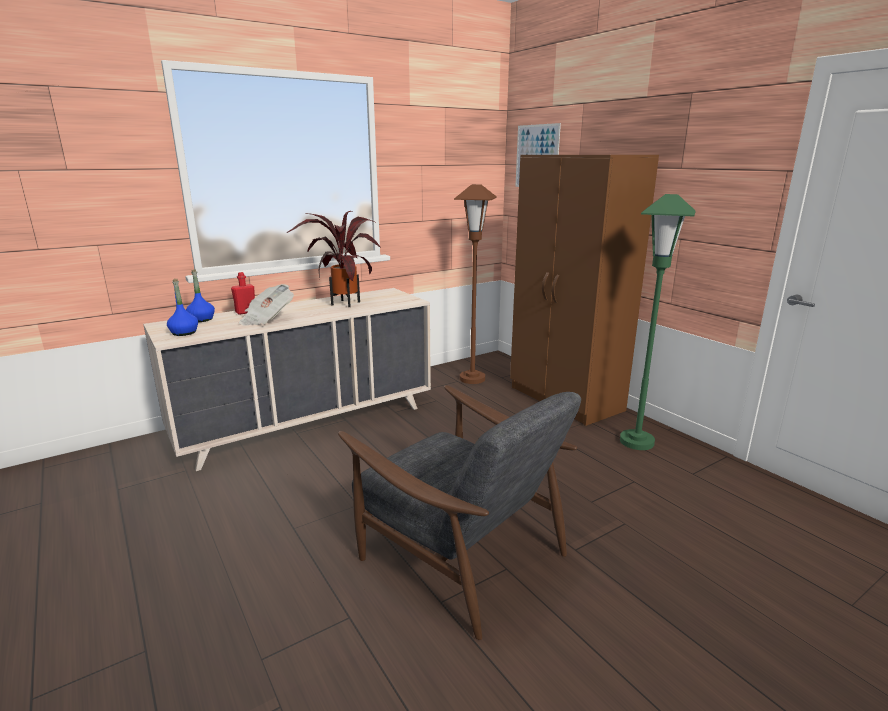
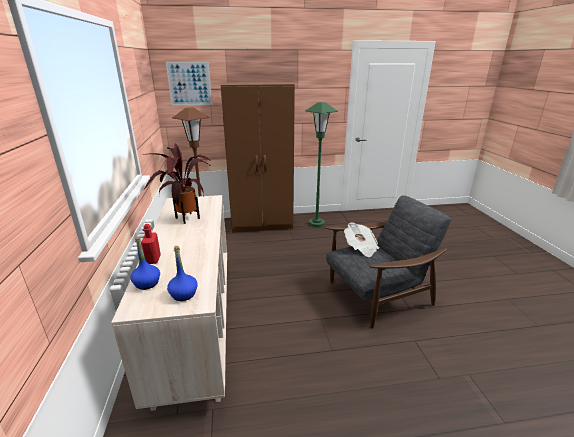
camera: 65 degrees left, 5 degrees up
newspaper [239,284,294,325] -> newspaper moved to [344,222,380,257]

